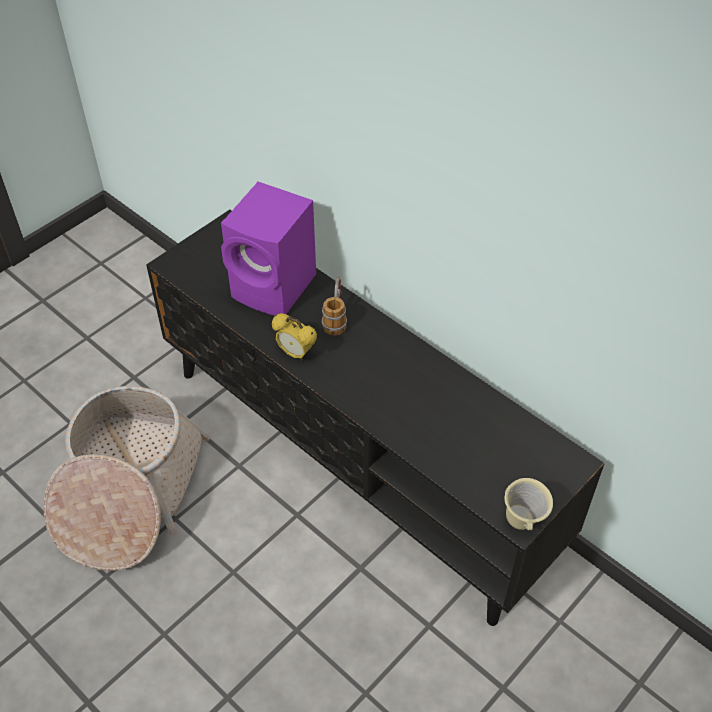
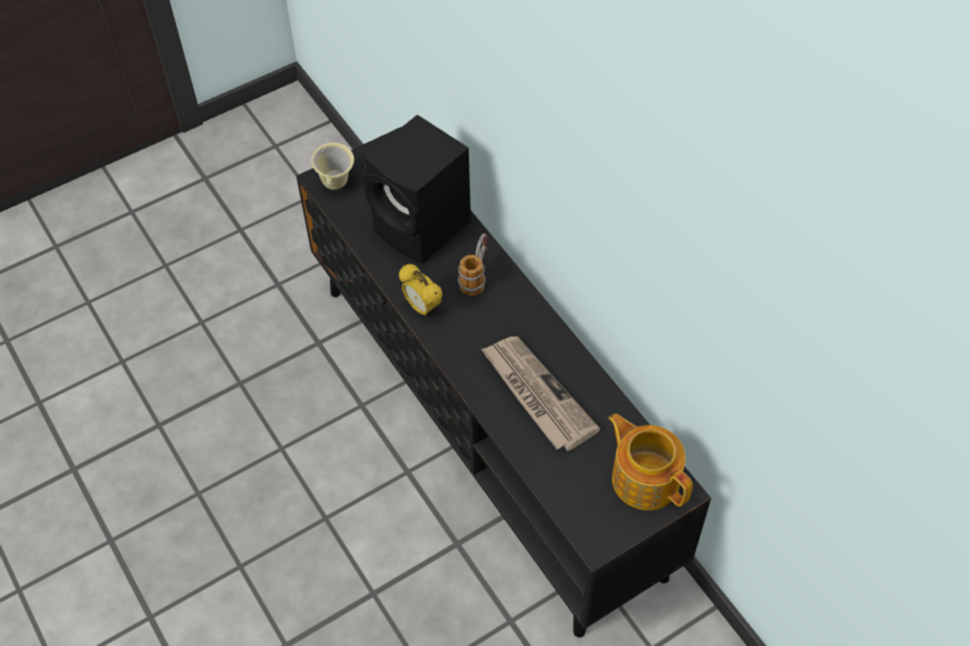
camera: 15 degrees right, 5 degrees up
basket [43,386,210,571] -> none
purple speaker [221,182,316,315] -> black speaker [363,115,471,264]
beige mug [505,478,553,530] -> beige mug moved to [311,142,354,190]
none -> newspaper [481,336,600,451]
none -> teapot [608,414,693,510]

